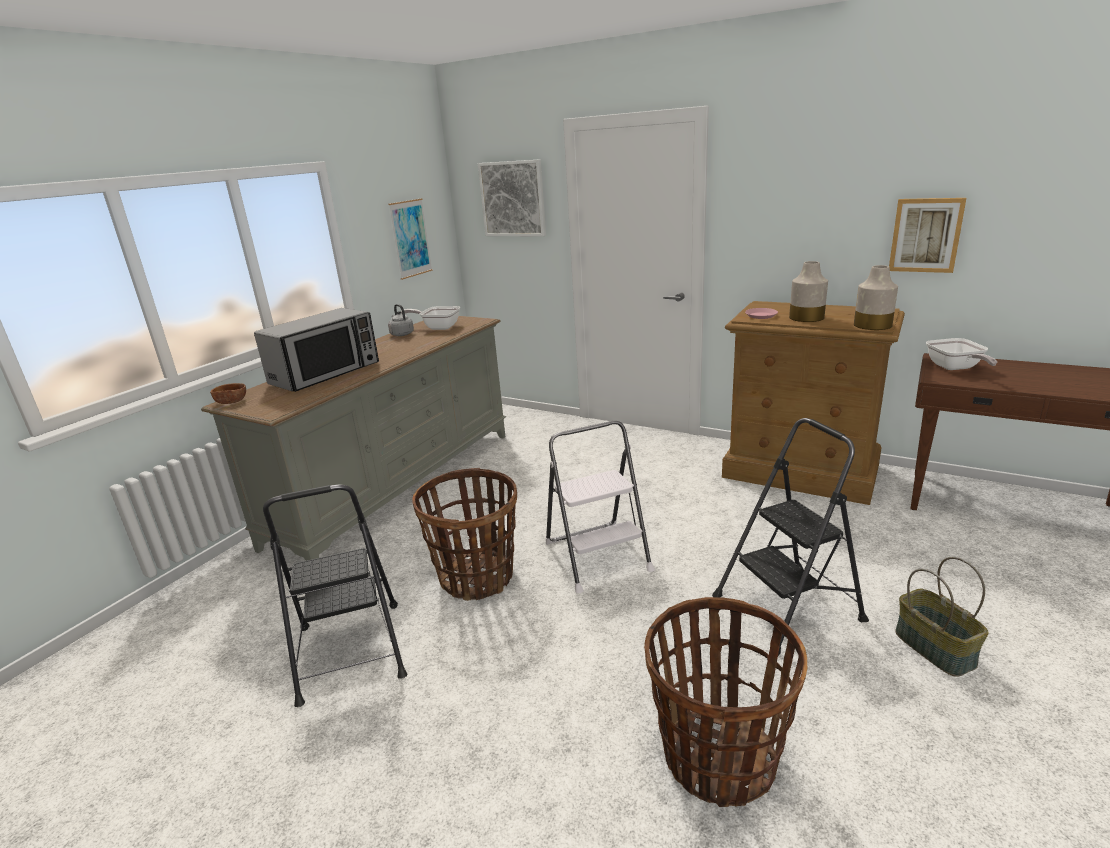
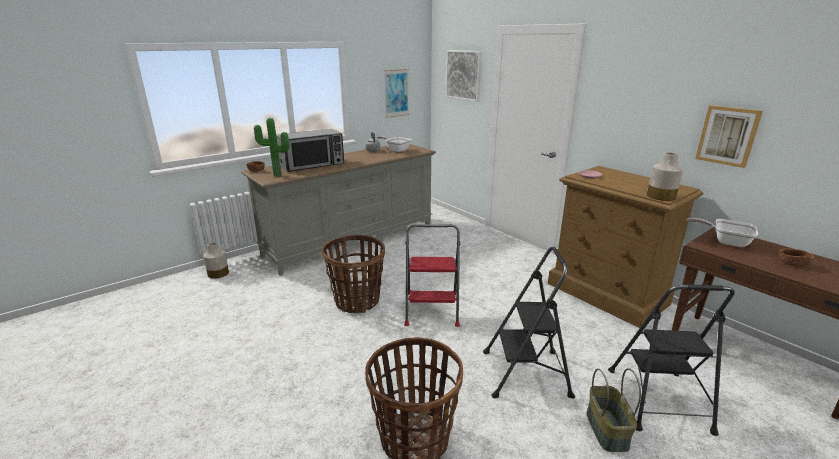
camera: 20 degrees right, 0 degrees up
black step ladder [263,484,407,707] -> black step ladder moved to [608,284,735,436]
white step ladder [546,421,655,594] -> red step ladder [404,224,461,327]
beige vase [789,261,828,322] -> beige vase moved to [203,242,229,279]
frying pan [926,338,997,370] -> frying pan turned 105 degrees clockwise [687,218,758,247]
none -> potted plant [254,118,290,177]
none -> brown bowl [779,249,814,267]

